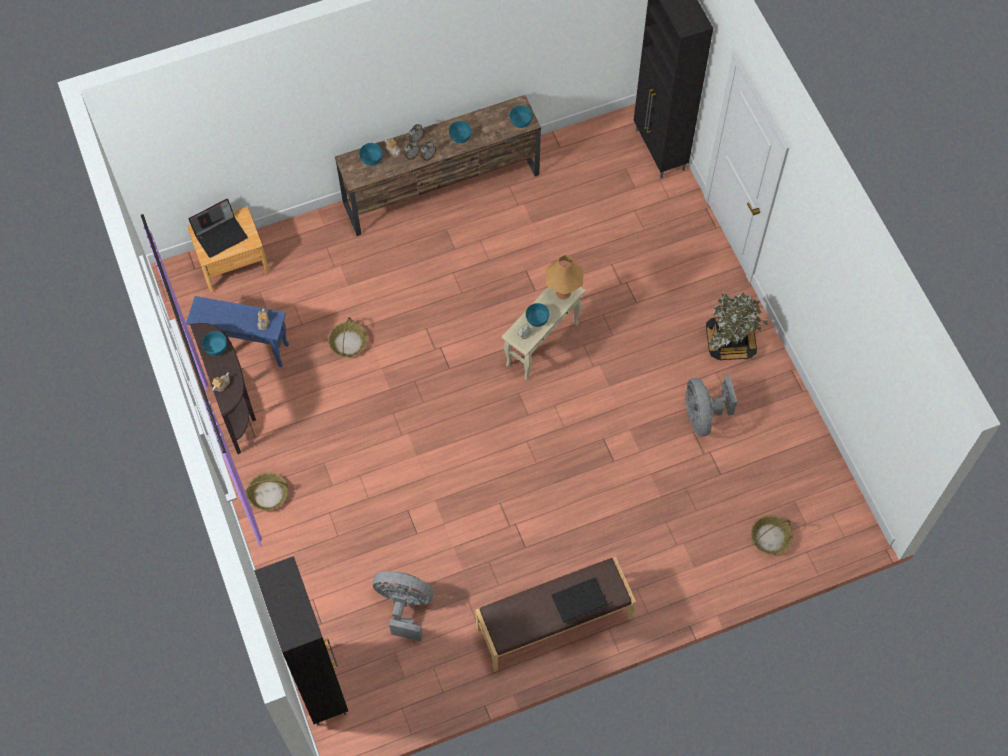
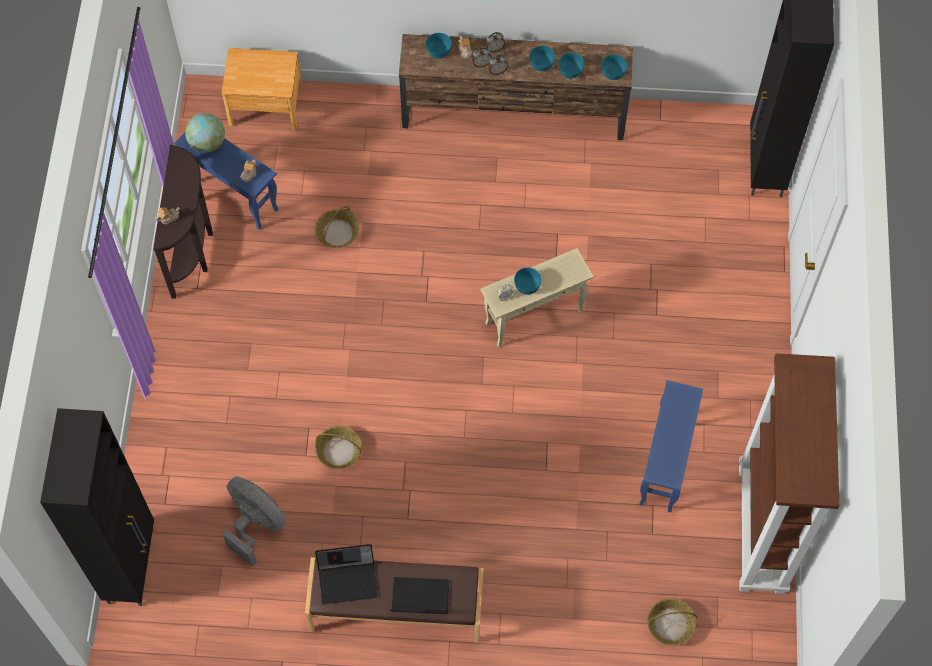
camera: 25 degrees right, 0 degrees up
laptop [189,199,248,258] -> laptop moved to [315,544,378,604]
turquoise bowl [202,331,227,356] -> turquoise bowl moved to [558,53,585,78]
basket [246,472,288,511] -> basket moved to [315,426,362,469]
orange table lamp [546,255,583,299] -> none
grey fan [685,376,737,436] -> blue side table [639,380,703,513]
potted plant [706,293,769,360] -> none
none -> globe [185,113,225,153]
none -> brown bookcase [739,353,839,594]

